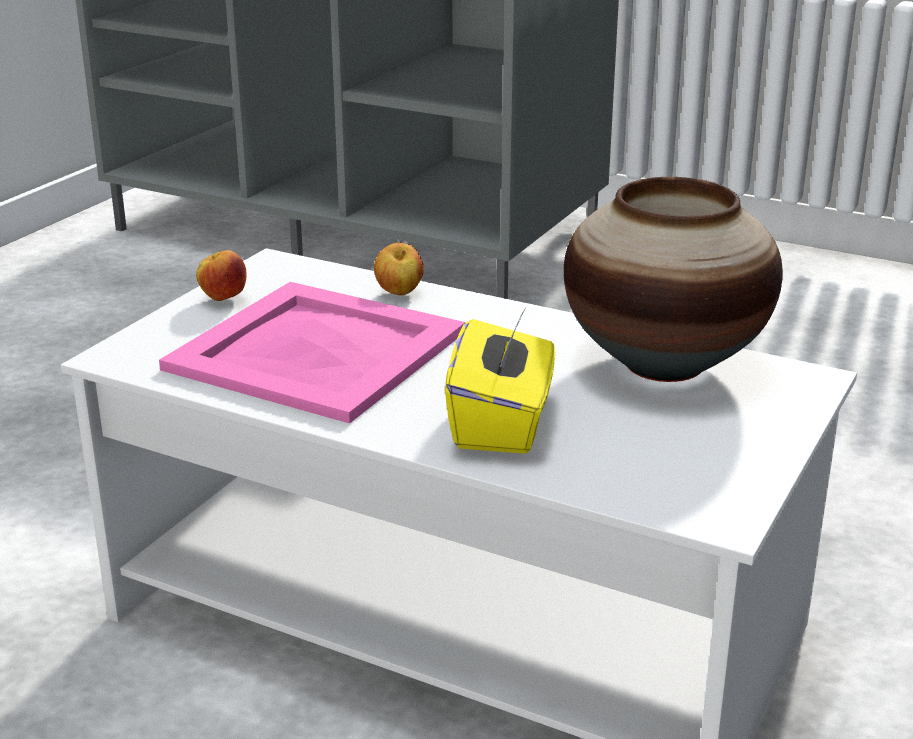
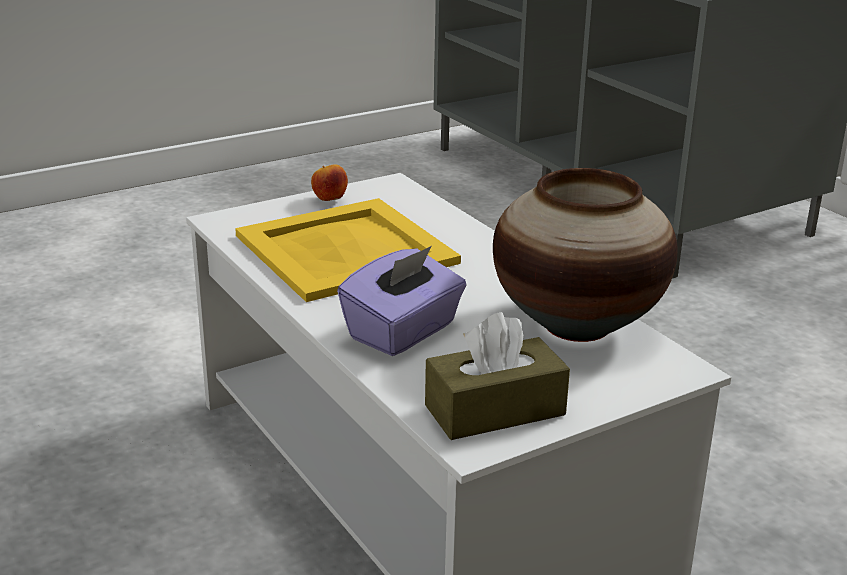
camera: 30 degrees right, 0 degrees up
pink tray [159,282,466,423] -> yellow tray [235,198,461,302]
apple [374,243,424,295] -> none
yellow tissue box [445,309,555,454] -> purple tissue box [337,246,466,356]
none -> brown tissue box [425,312,570,440]

